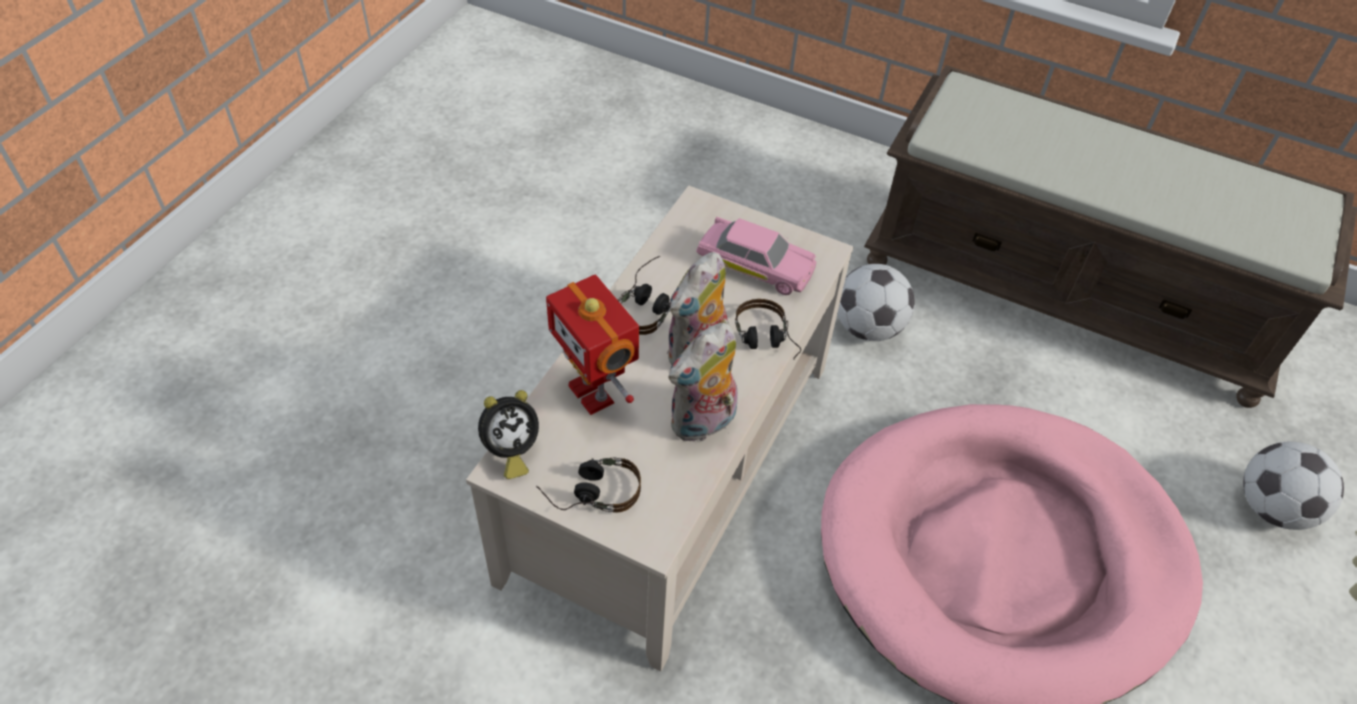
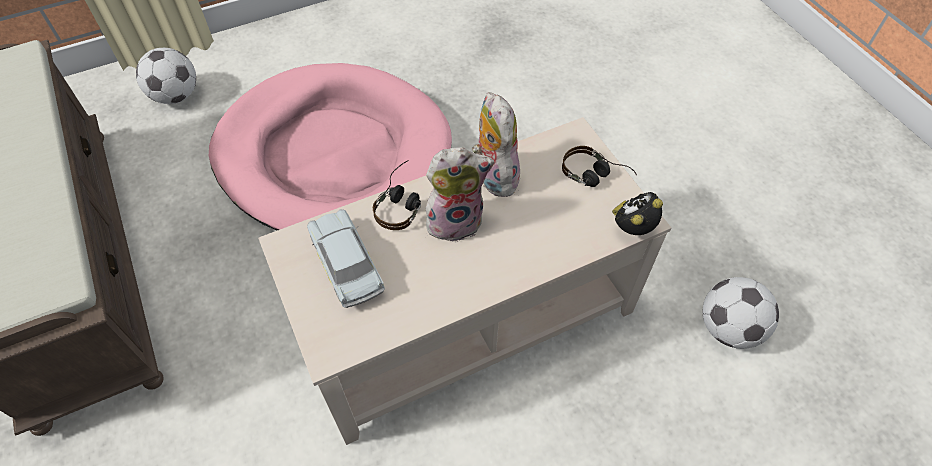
camera: 140 degrees left, 5 degrees up
alarm clock [478,390,539,479] -> alarm clock turned 45 degrees counterclockwise [612,192,663,235]
toy robot [546,275,639,415] -> none
headphones [618,256,670,335] -> none
plush toy [669,323,738,442] -> plush toy turned 105 degrees counterclockwise [472,92,523,197]
pink toy car [696,217,816,295] -> white toy car [307,209,385,308]
football [837,264,915,341] -> football moved to [703,277,779,349]

